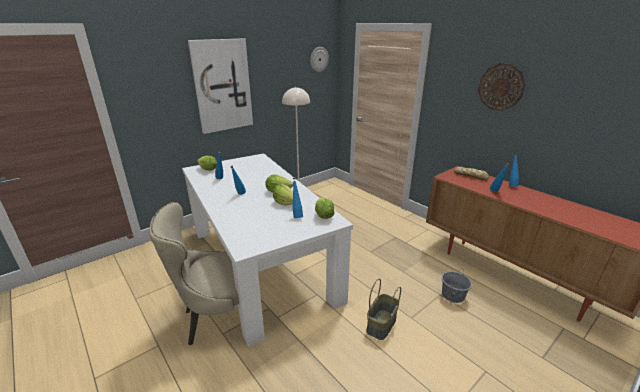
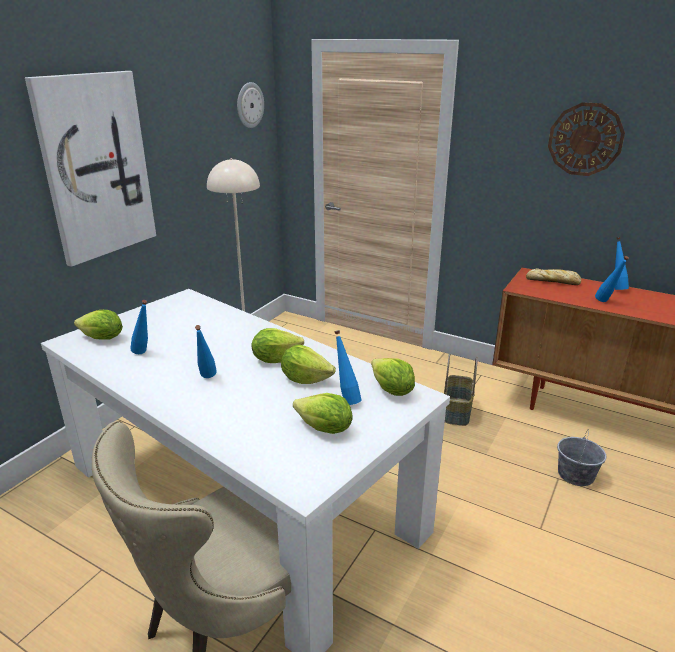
camera: 20 degrees left, 0 degrees up
basket [366,278,401,340] -> basket moved to [444,353,478,426]
none -> lettuce [293,393,353,434]

